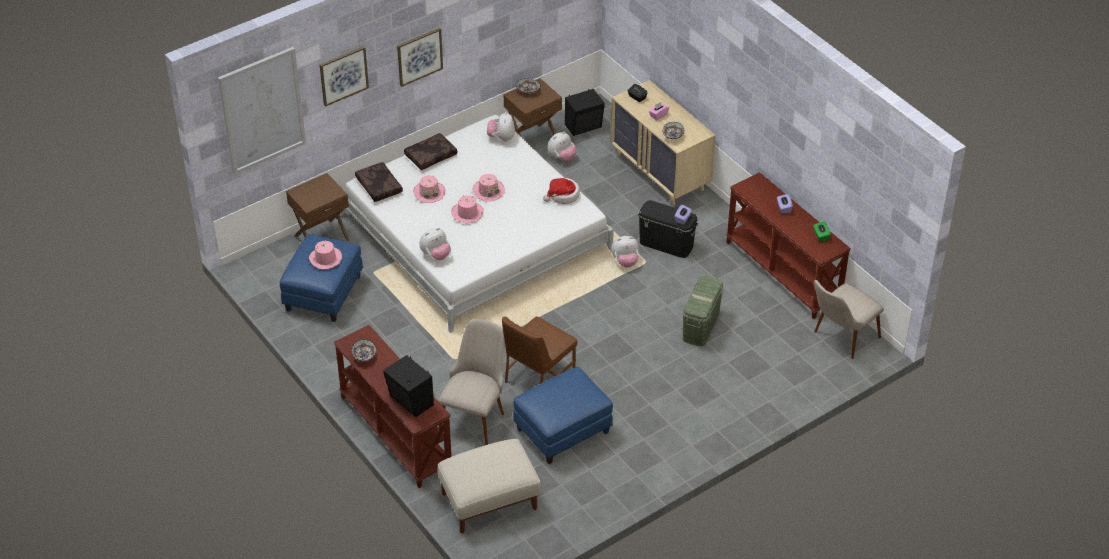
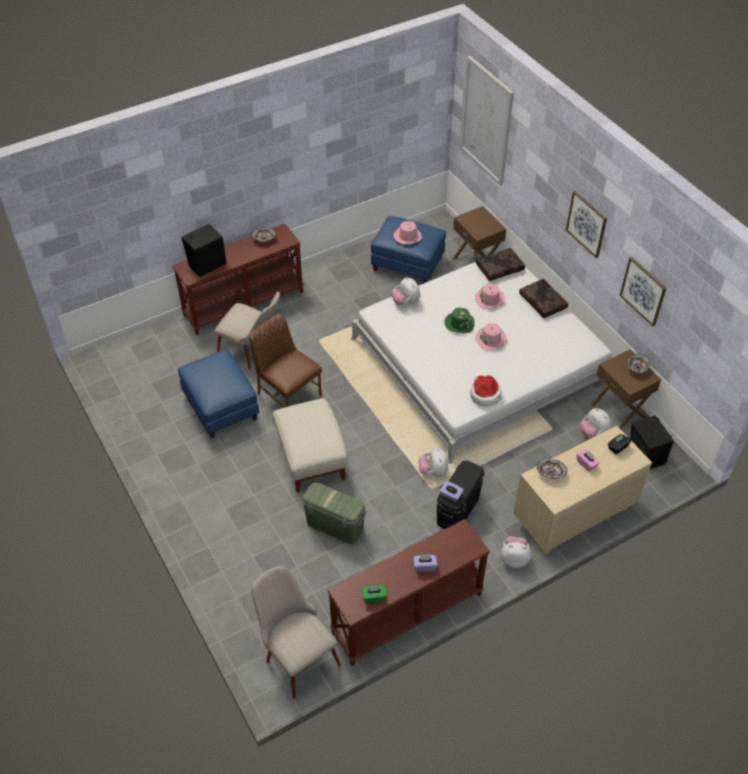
camera: 95 degrees right, 5 degrees up
picture [320,46,369,107] -> picture moved to [620,257,666,326]
beige ottoman [437,439,541,534] -> beige ottoman moved to [273,398,348,492]
pink hat [451,195,484,223] -> green hat [444,307,475,334]
plush toy [487,112,515,142] -> plush toy moved to [501,536,531,568]

